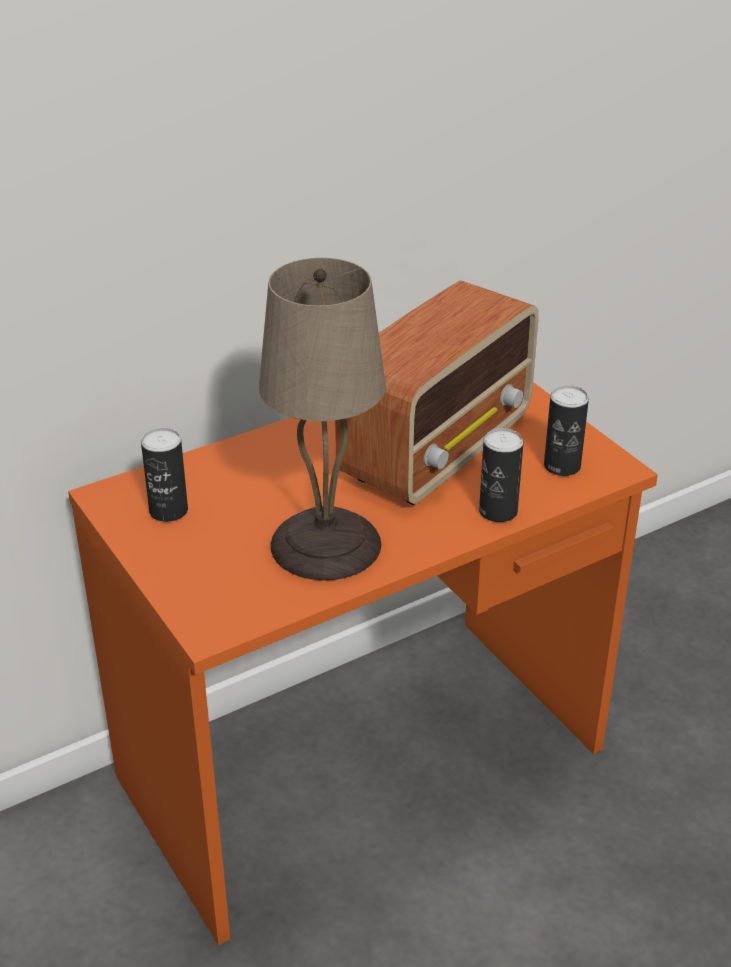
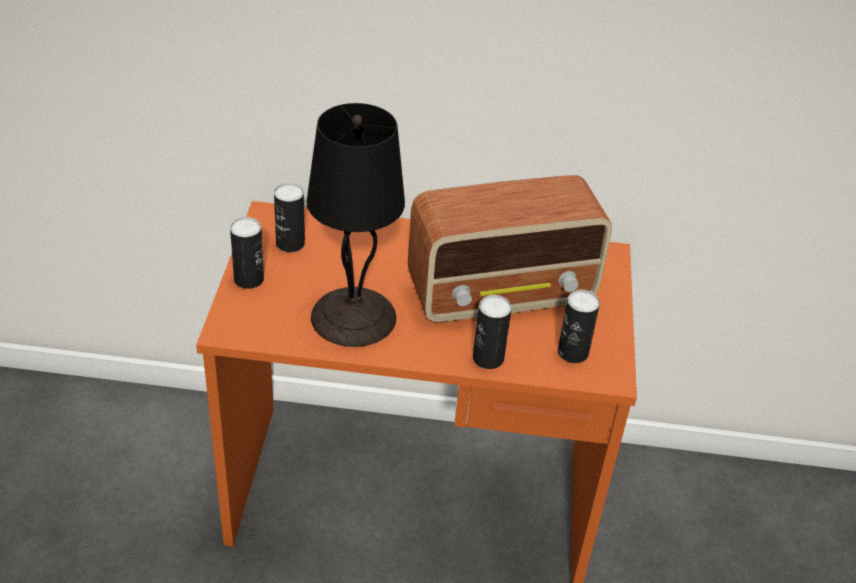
camera: 35 degrees right, 5 degrees up
beige table lamp [259,258,386,581] -> black table lamp [306,103,405,347]
none -> can [230,217,264,289]

